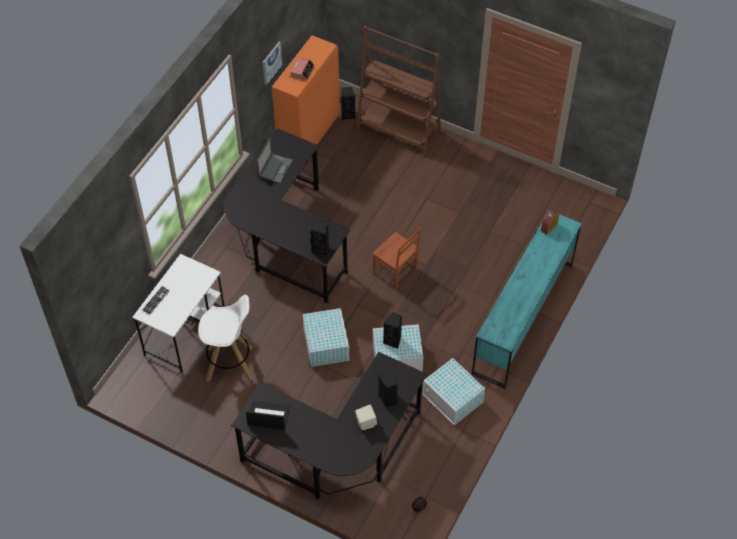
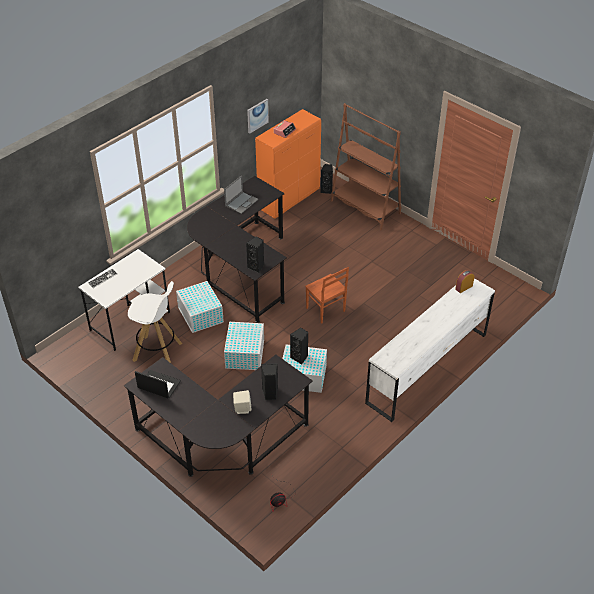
camera: 15 degrees right, 10 degrees down
white storage box [423,358,485,425] -> white storage box moved to [176,281,224,333]
turquoise dresser [472,210,582,389] -> white dresser [365,278,495,422]

